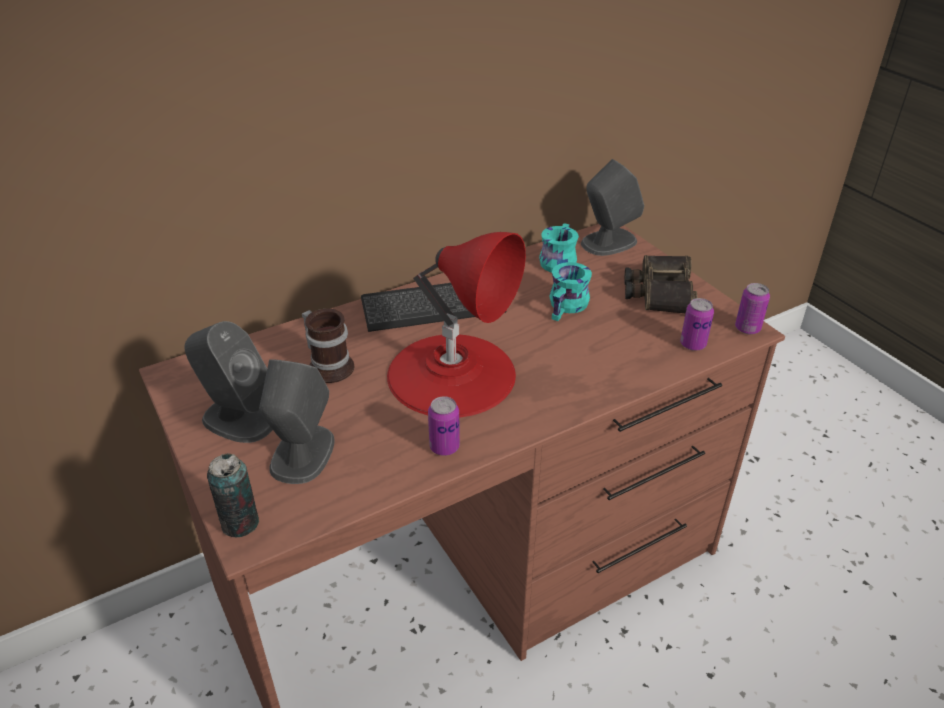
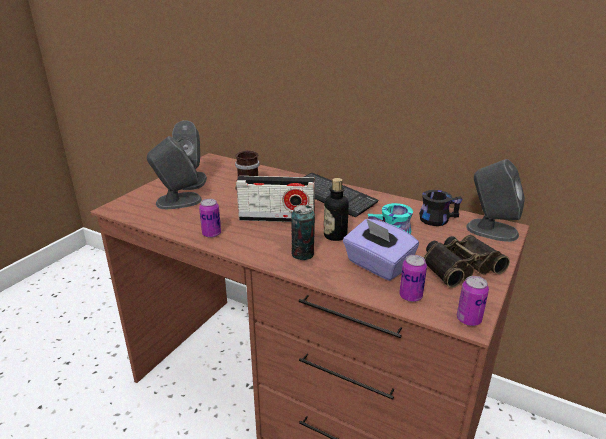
camera: 60 degrees right, 10 degrees down
can [207,453,259,537] -> can moved to [291,205,315,260]
red table lamp [387,232,526,417] -> radio [236,176,315,222]
turquoise mug [539,223,579,273] -> black mug [419,190,463,226]
none -> bottle [324,178,349,241]
none -> purple tissue box [343,218,419,281]

